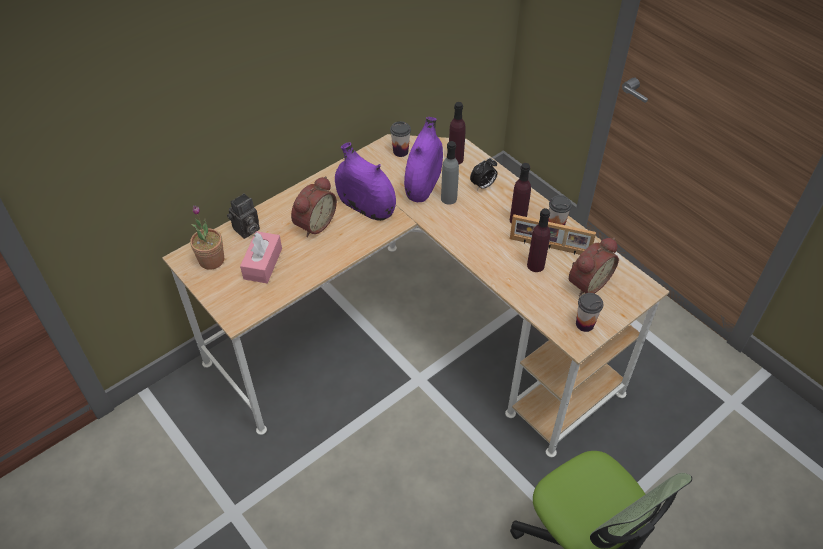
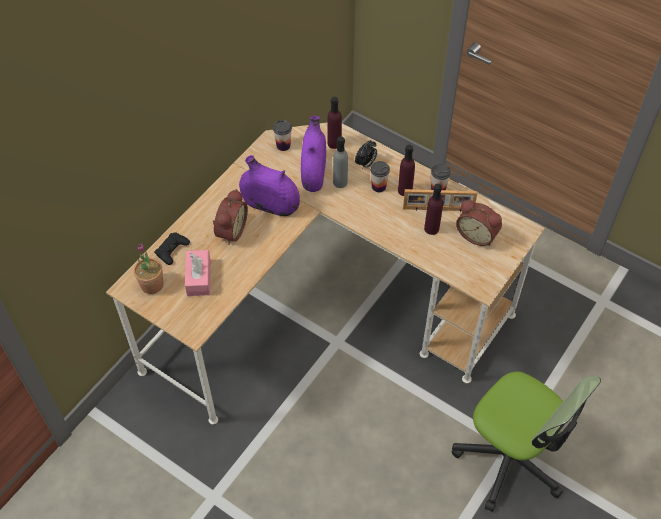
camera: 15 degrees left, 5 degrees up
camera [227,193,260,239] -> black game controller [154,232,190,265]
alarm clock [569,238,619,296] -> alarm clock turned 90 degrees clockwise [456,200,502,246]
cup [576,293,603,332] -> cup moved to [370,161,390,192]

